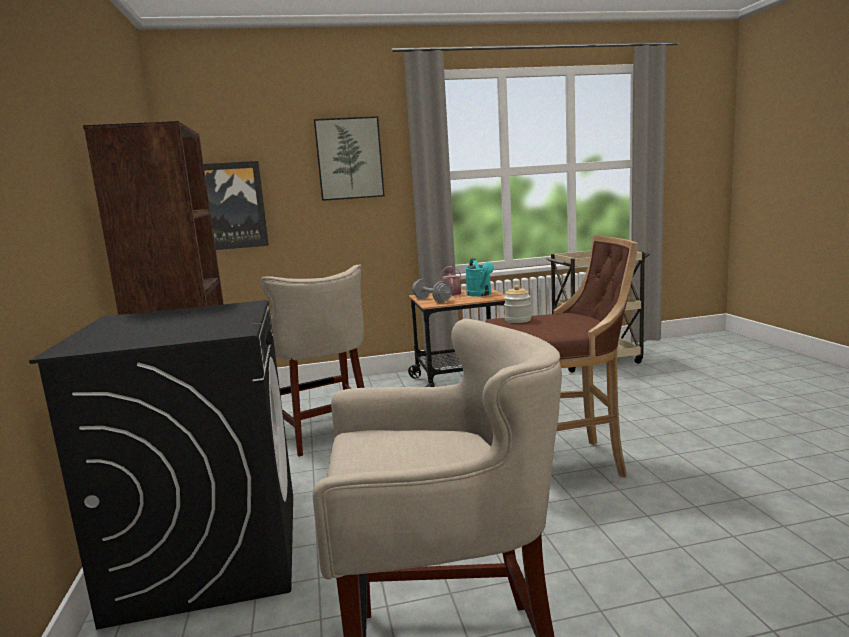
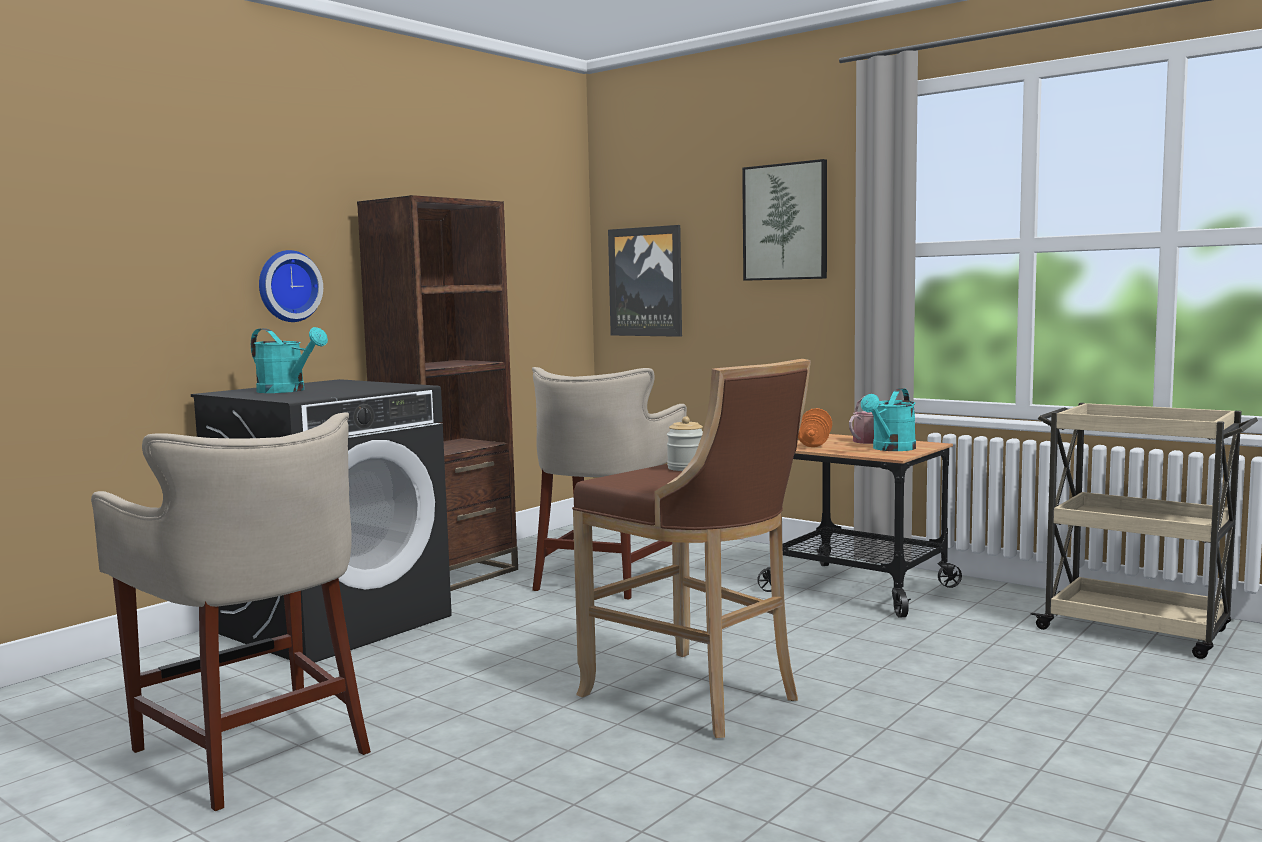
camera: 50 degrees right, 5 degrees down
grey dumbbell [412,279,452,302] -> orange dumbbell [798,408,832,447]
none -> turquoise watering can [251,327,328,393]
none -> wall clock [259,250,323,322]

